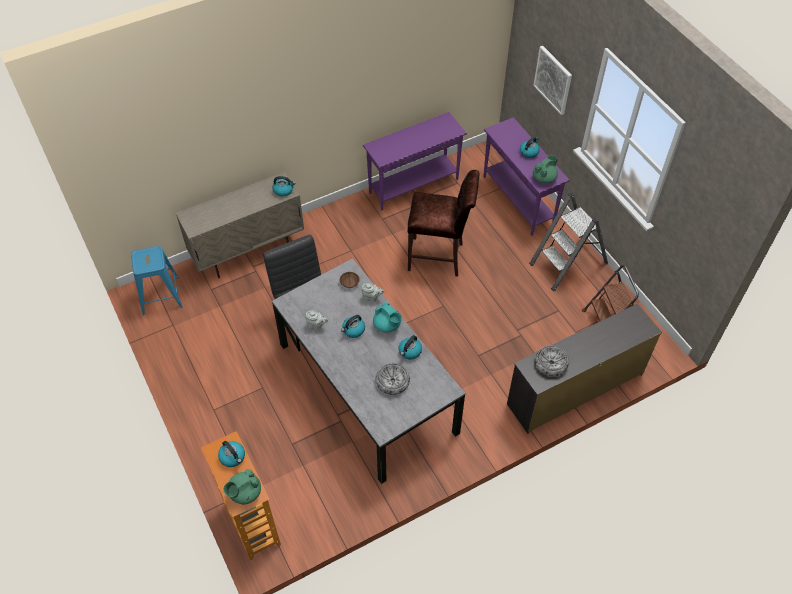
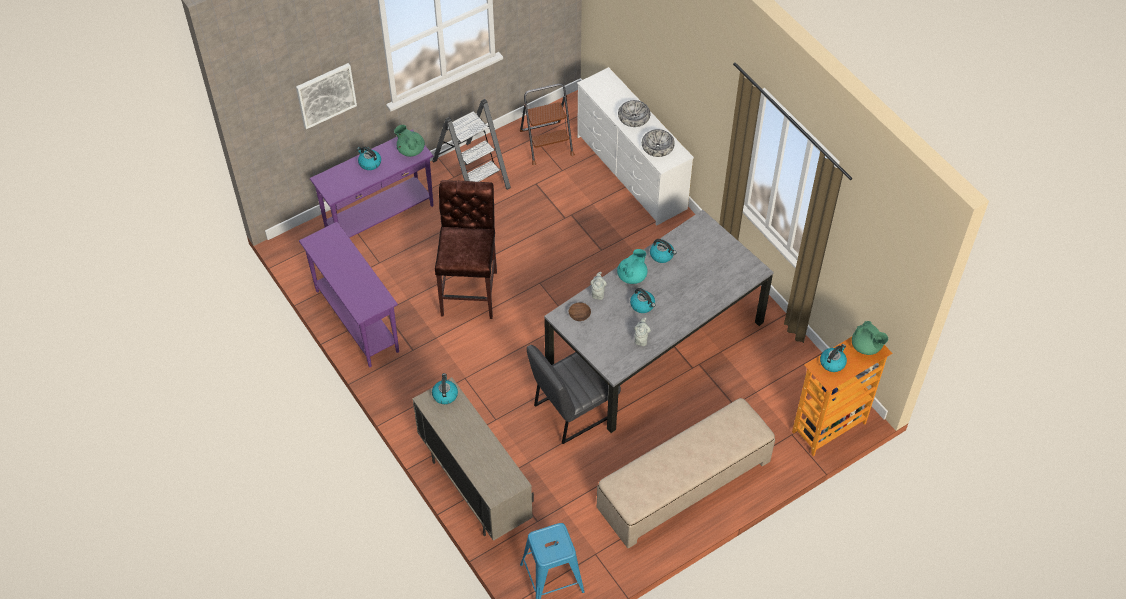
camera: 95 degrees left, 0 degrees up
bowl [376,363,410,395] -> bowl moved to [618,100,650,127]
black dresser [507,303,662,434] -> white dresser [577,67,694,226]
none -> beige bench [597,398,775,548]

